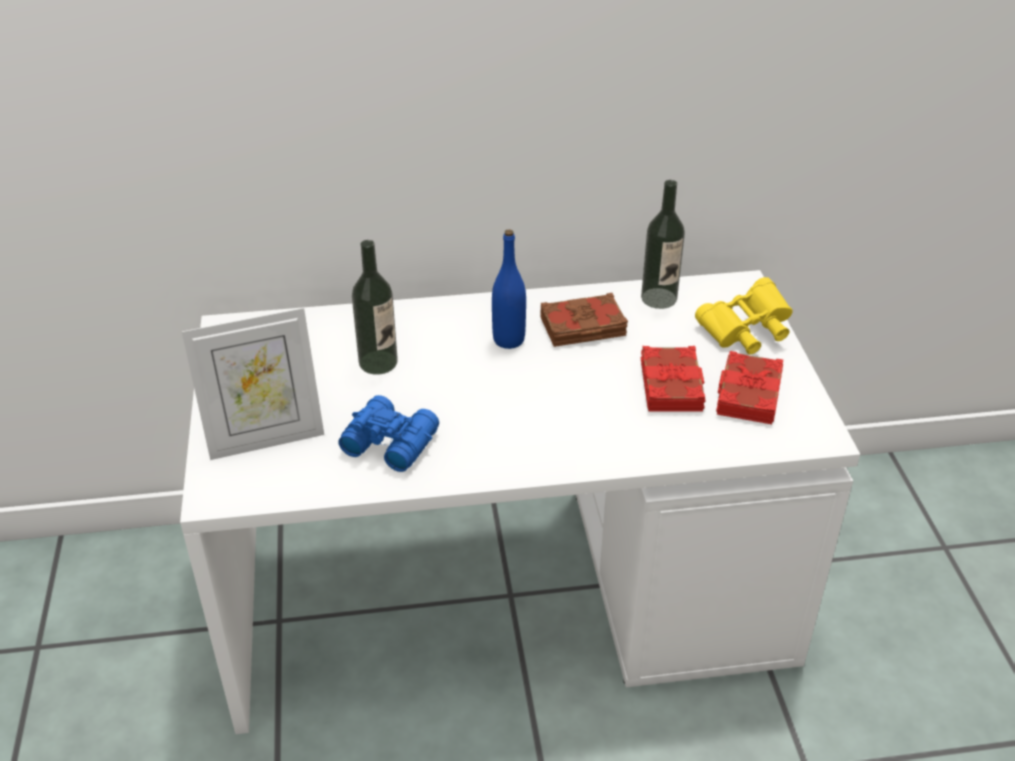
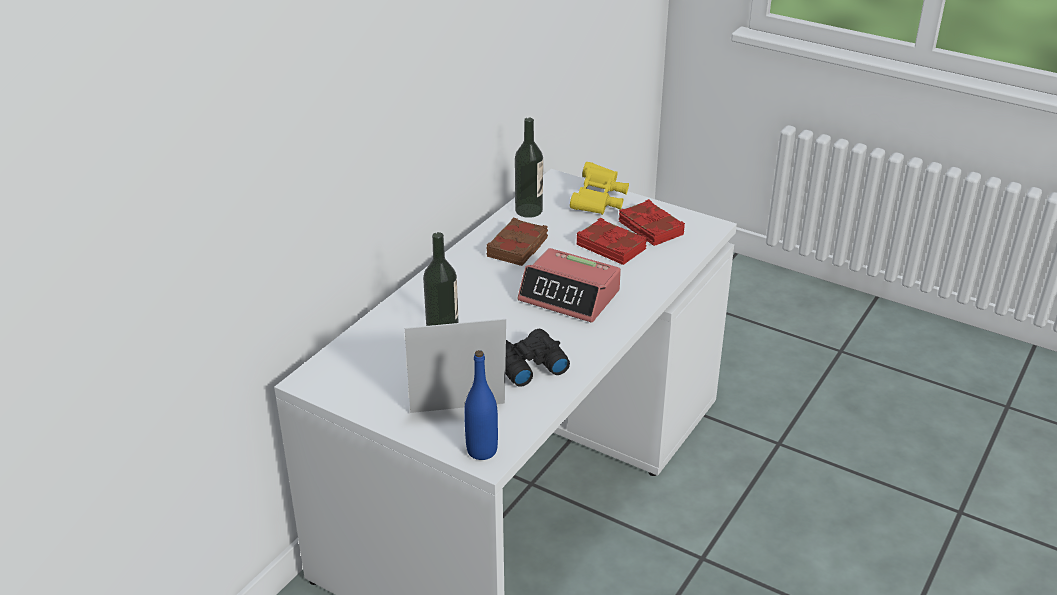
camera: 50 degrees left, 5 degrees down
picture frame [182,308,324,460] -> picture frame turned 120 degrees counterclockwise [405,319,506,413]
blue binoculars [338,395,439,472] -> black binoculars [505,329,570,387]
blue bottle [492,230,526,349] -> blue bottle moved to [464,350,498,460]
none -> alarm clock [518,248,621,323]

